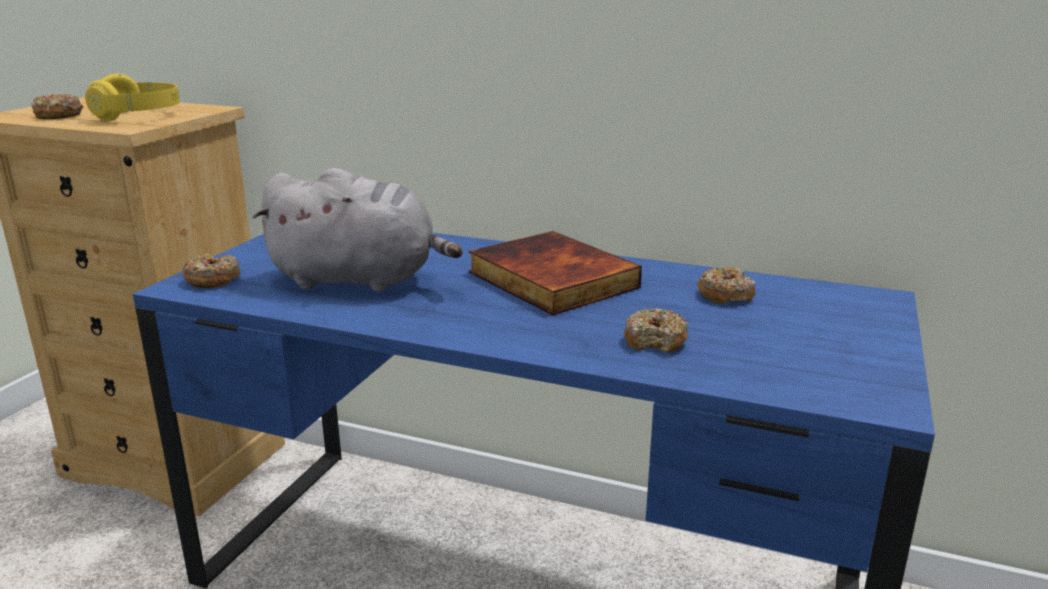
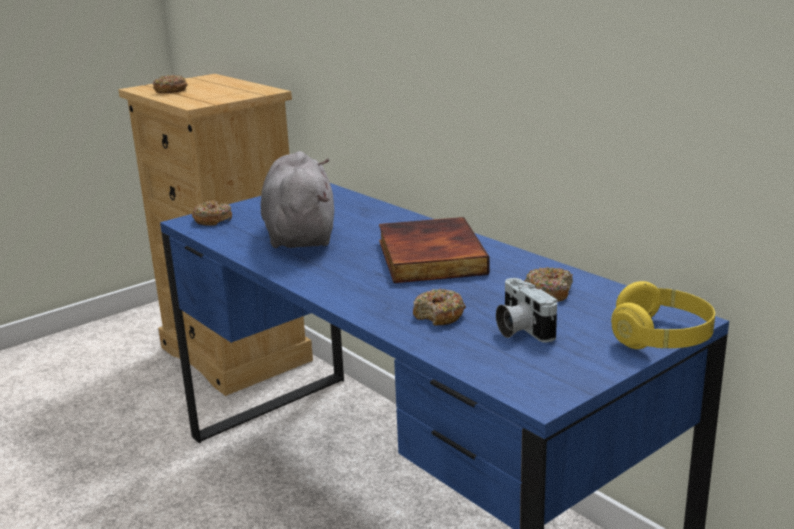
camera: 30 degrees right, 0 degrees up
yellow headphones [85,74,180,121] -> yellow headphones moved to [611,281,715,349]
grey plush toy [253,168,462,292] -> grey plush toy turned 135 degrees counterclockwise [261,151,334,248]
none -> camera [496,278,557,343]

